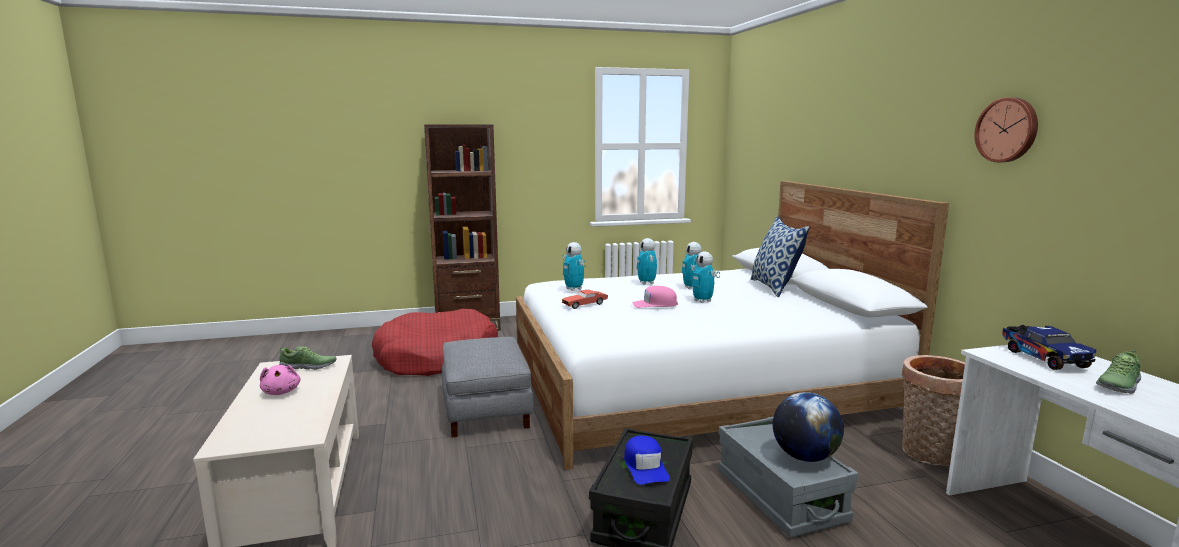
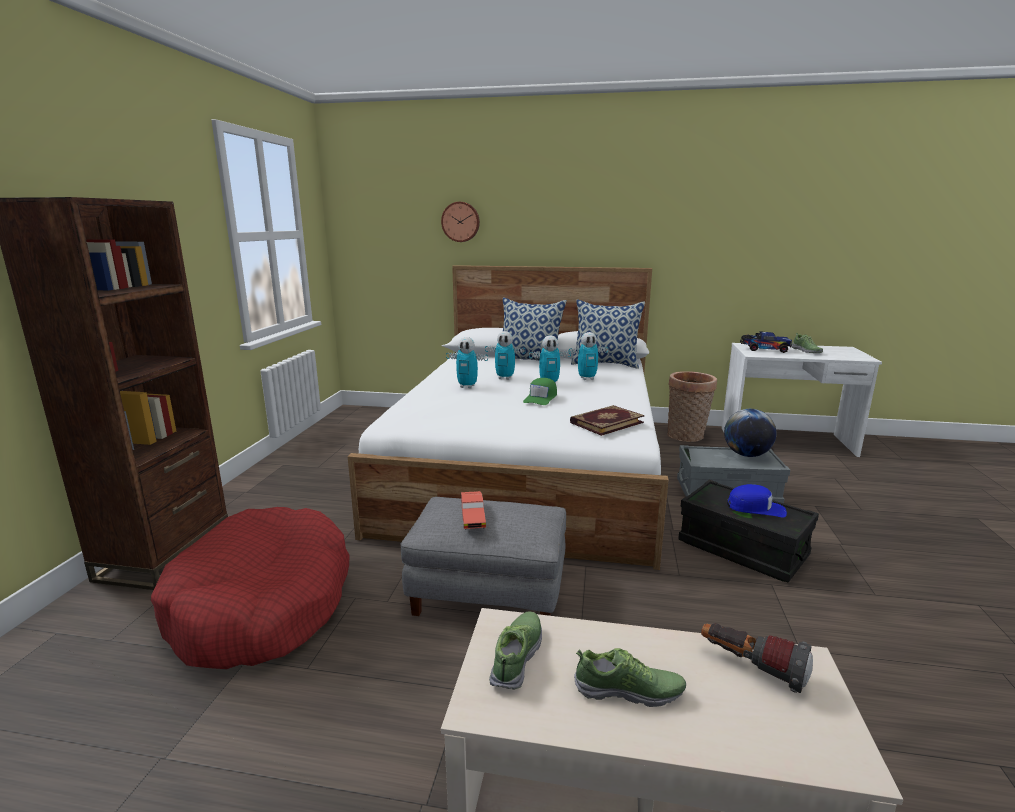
camera: 65 degrees left, 5 degrees up
pink plush toy [260,365,300,395] -> shoe [574,648,686,707]
red toy car [562,290,608,309] -> red toy car moved to [461,491,486,529]
toy robot [563,242,586,291] -> toy robot moved to [569,332,608,380]
pink cap [632,286,678,308] -> green cap [523,378,557,405]
wall clock [974,98,1038,162] -> wall clock moved to [441,202,480,242]
none -> book [570,405,644,436]
none -> pillow [571,300,645,369]
none -> flashlight [701,623,813,693]

